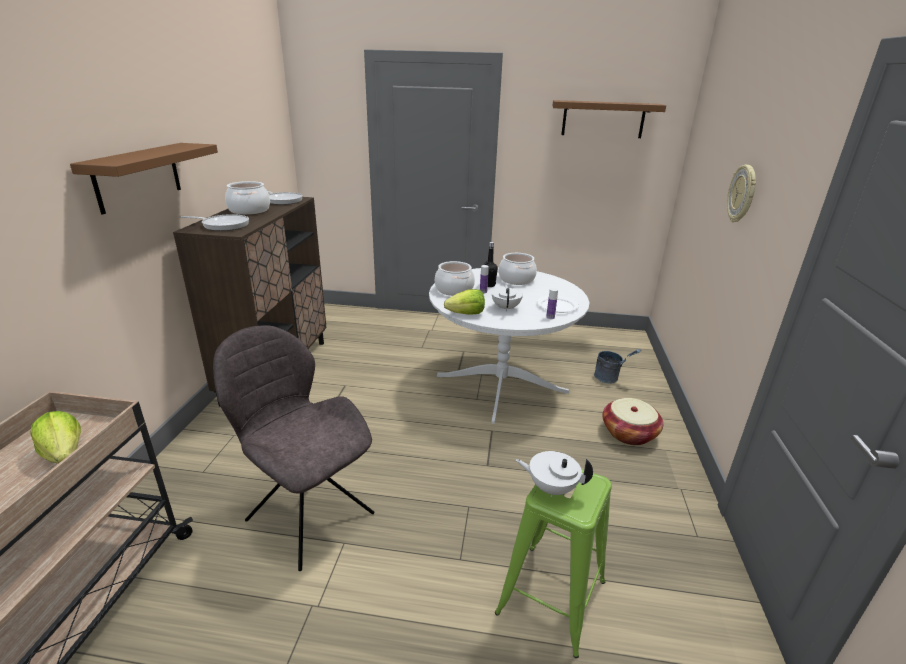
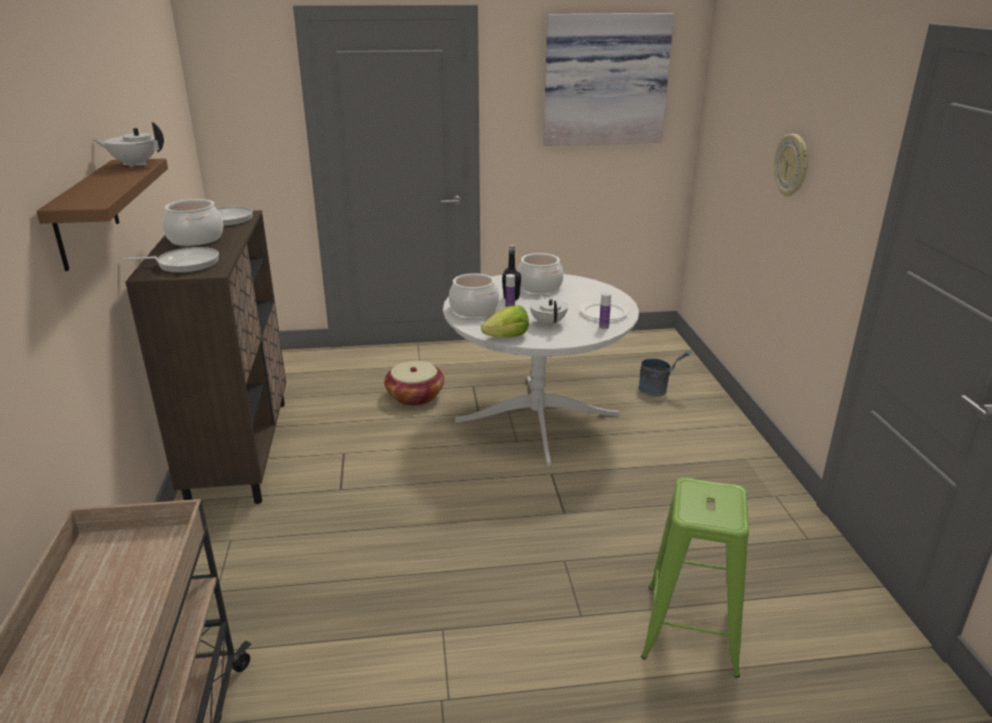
camera: 15 degrees left, 0 degrees up
lettuce [30,411,81,464] -> none
grey chair [213,325,375,571] -> none
white teapot [516,451,593,497] -> white teapot moved to [93,122,164,168]
brown shelf [552,100,666,138] -> picture [544,13,674,146]
basket [603,398,663,445] -> basket moved to [384,361,444,406]

